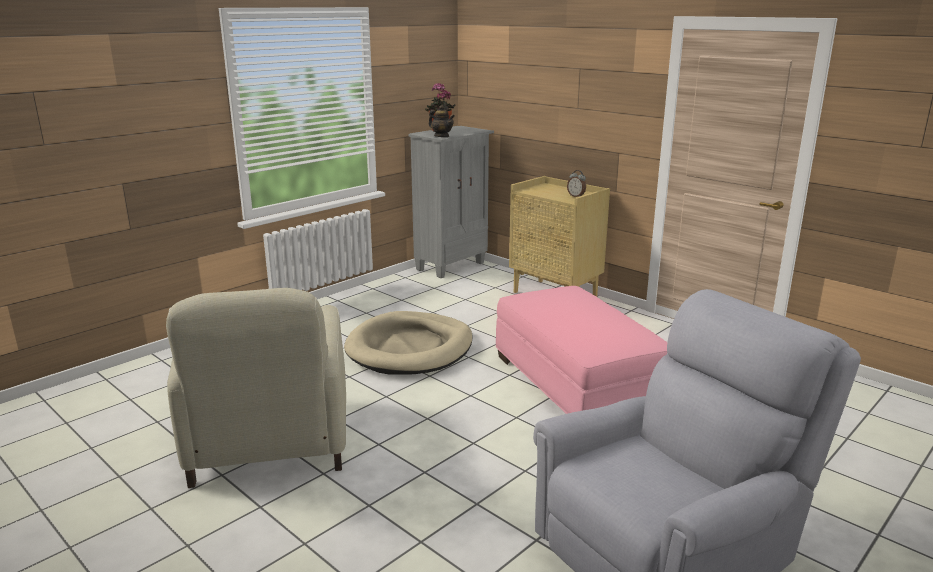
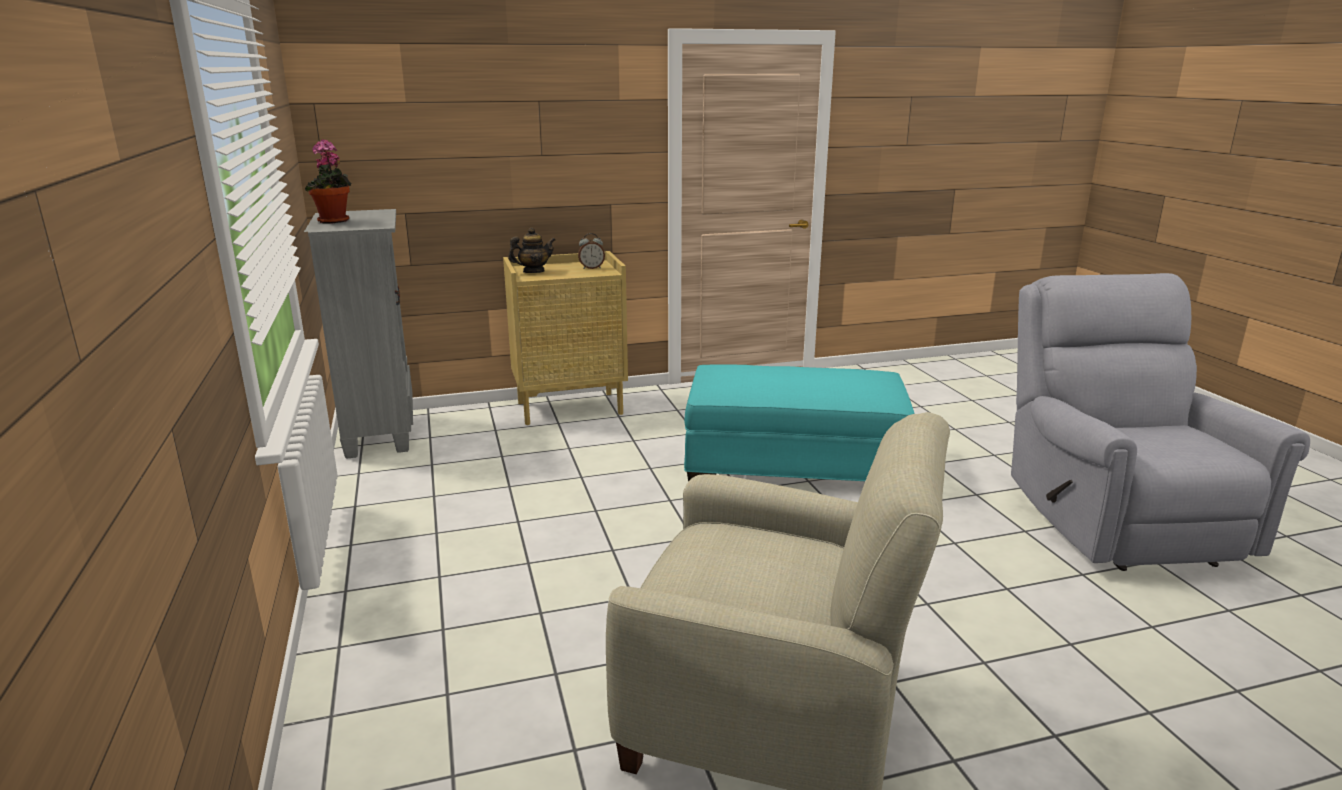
camera: 60 degrees left, 0 degrees up
beige dog bed [344,311,473,375] -> none
teapot [429,105,455,137] -> teapot moved to [508,227,555,273]
pink ottoman [496,286,667,414] -> turquoise ottoman [684,364,914,482]

